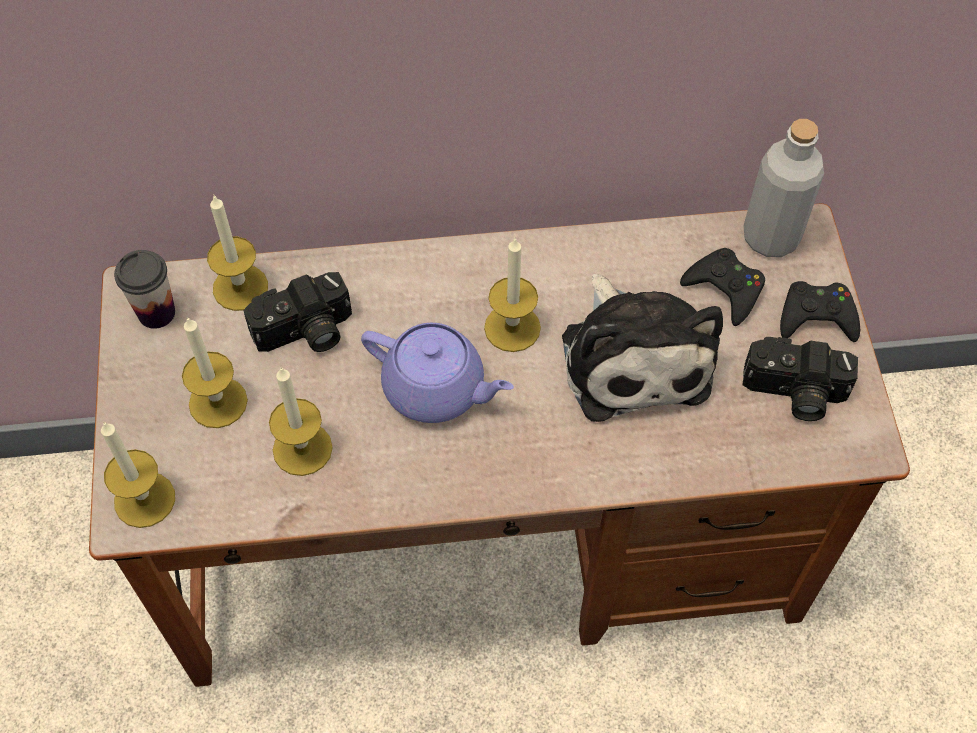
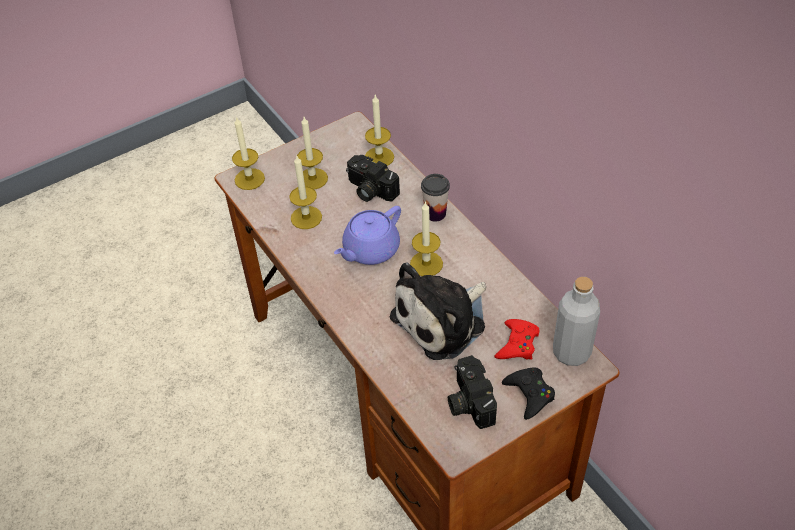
camera: 65 degrees right, 10 degrees down
cup [114,250,175,329] -> cup moved to [421,174,450,221]
purple teapot [361,323,514,423] -> purple teapot turned 45 degrees clockwise [334,206,401,265]
black game controller [680,248,765,326] -> red game controller [495,319,539,360]

